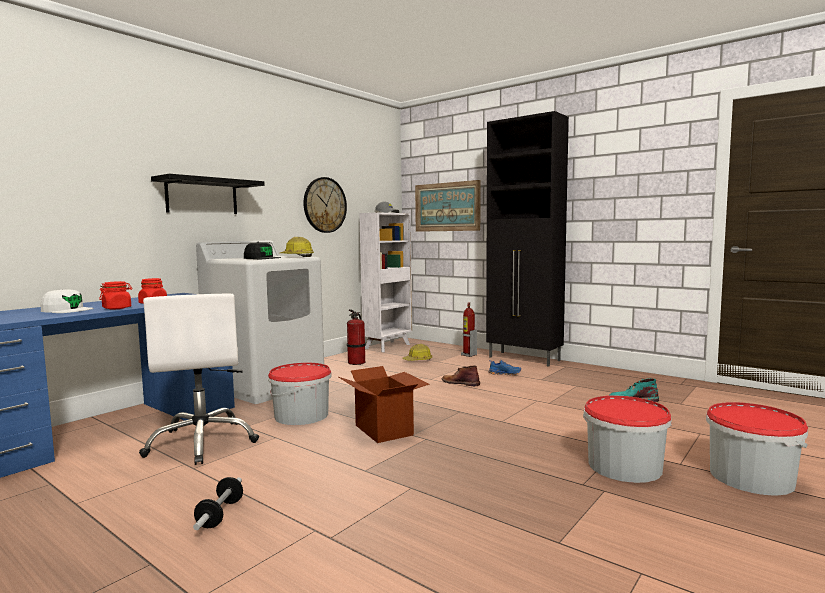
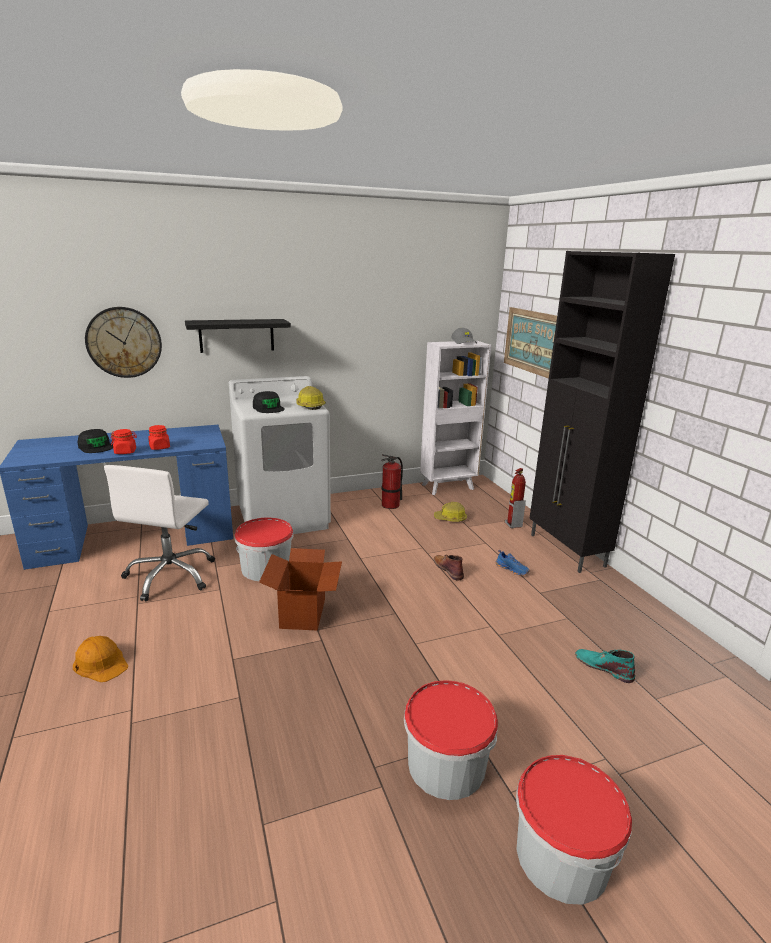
camera: 30 degrees right, 15 degrees up
white cap [41,289,93,313] -> black cap [77,429,113,453]
dumbbell [193,477,243,530] -> orange hard hat [73,636,128,682]
wall clock [304,177,347,233] -> wall clock moved to [85,307,162,378]

